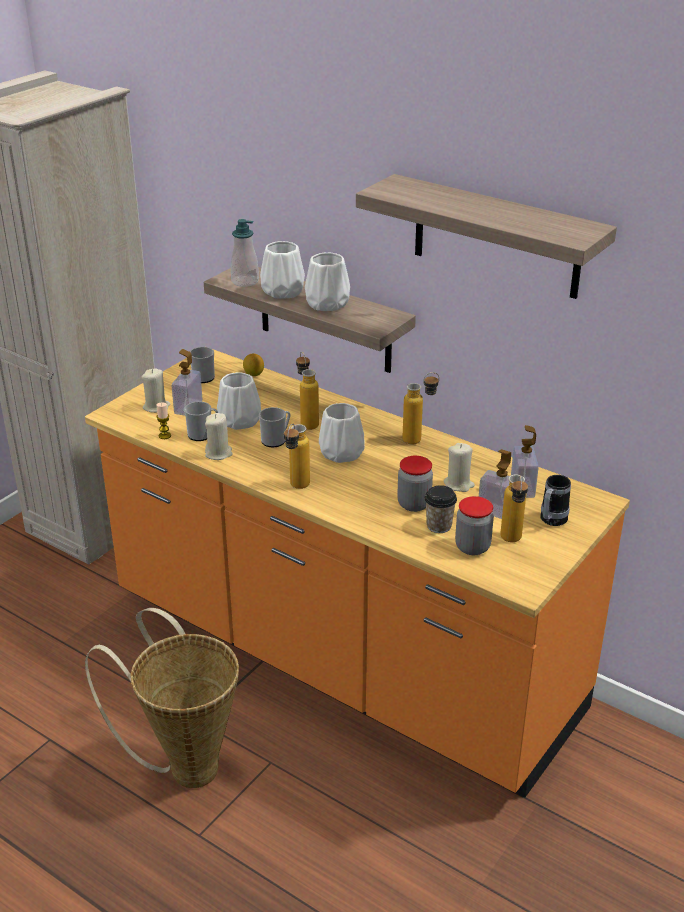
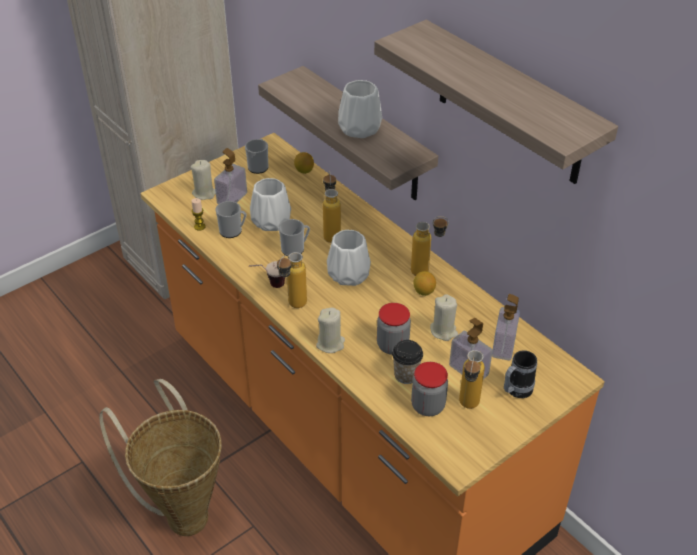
camera: 15 degrees right, 10 degrees up
beige candle [205,413,233,460] -> beige candle moved to [316,308,345,353]
soap dispenser [231,219,259,287] -> none
white vase [260,241,305,298] -> none
none -> cup [249,261,285,288]
none -> lemon [413,271,436,296]

